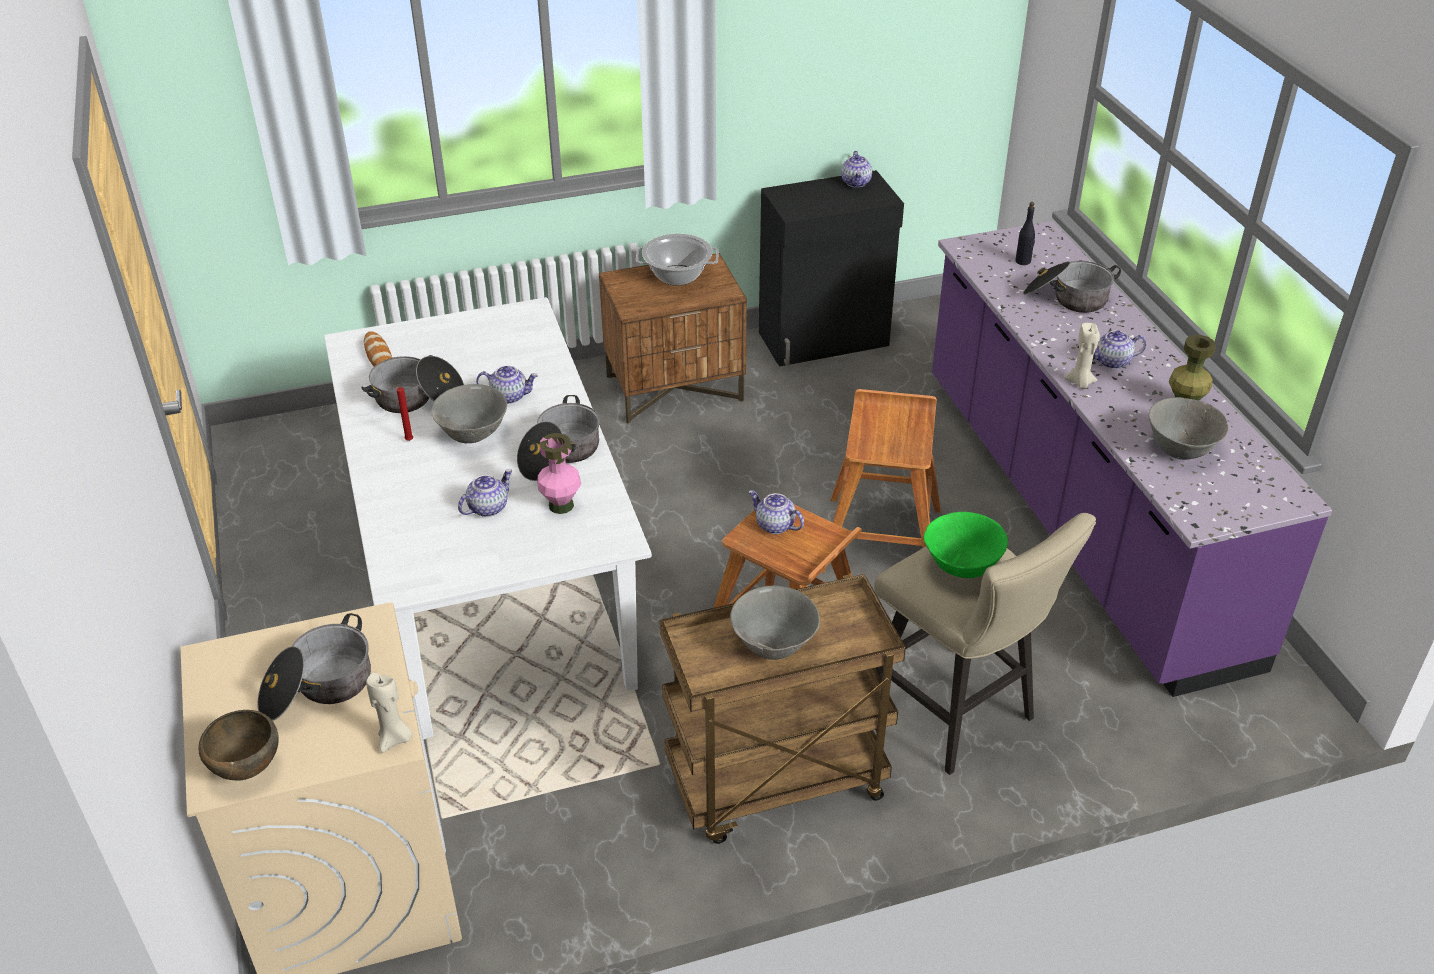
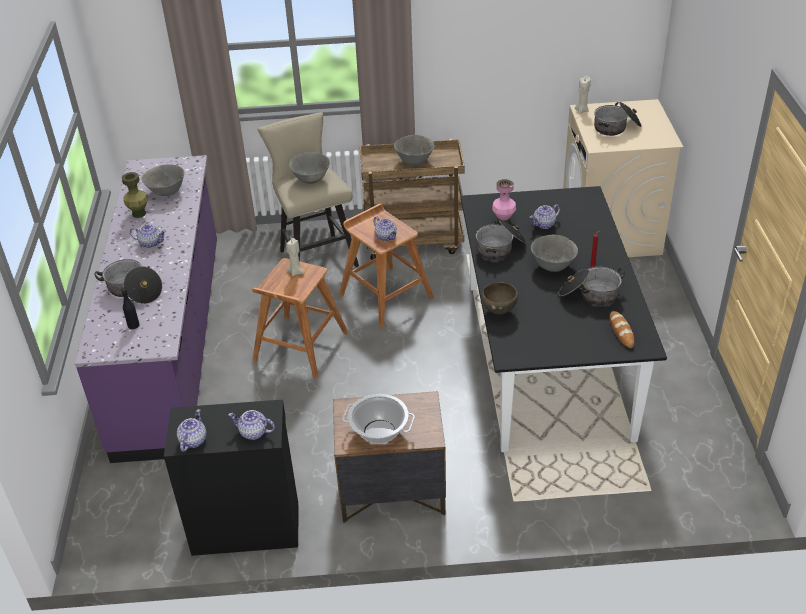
camera: 165 degrees left, 0 degrees up
brown bowl [198,710,279,781] -> brown bowl moved to [481,282,518,314]
white dining table [324,297,652,739] -> black dining table [461,186,667,452]
teapot [476,366,538,404] -> teapot moved to [228,410,275,440]
green bowl [924,512,1008,578] -> grey bowl [289,152,330,184]
beige candle [1064,323,1100,388] -> beige candle moved to [286,238,305,276]

